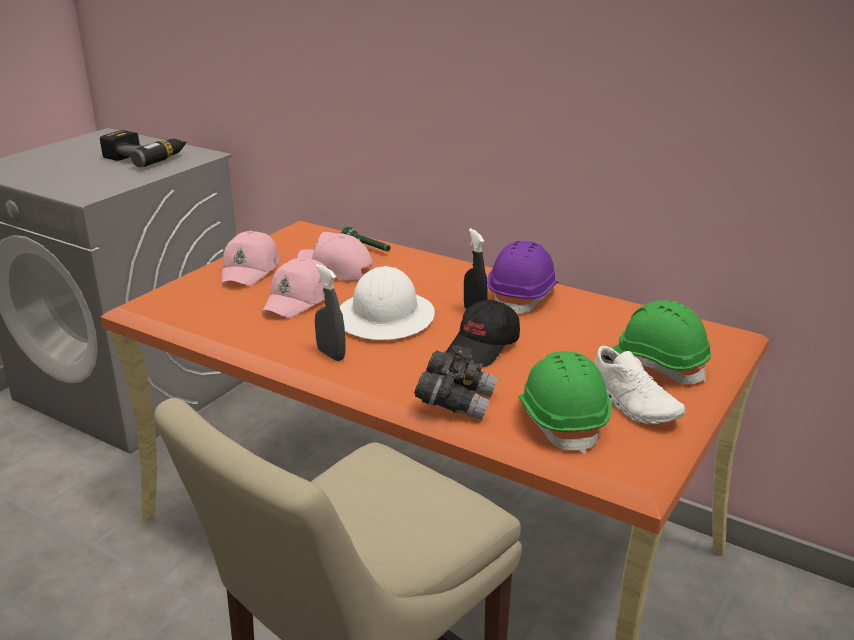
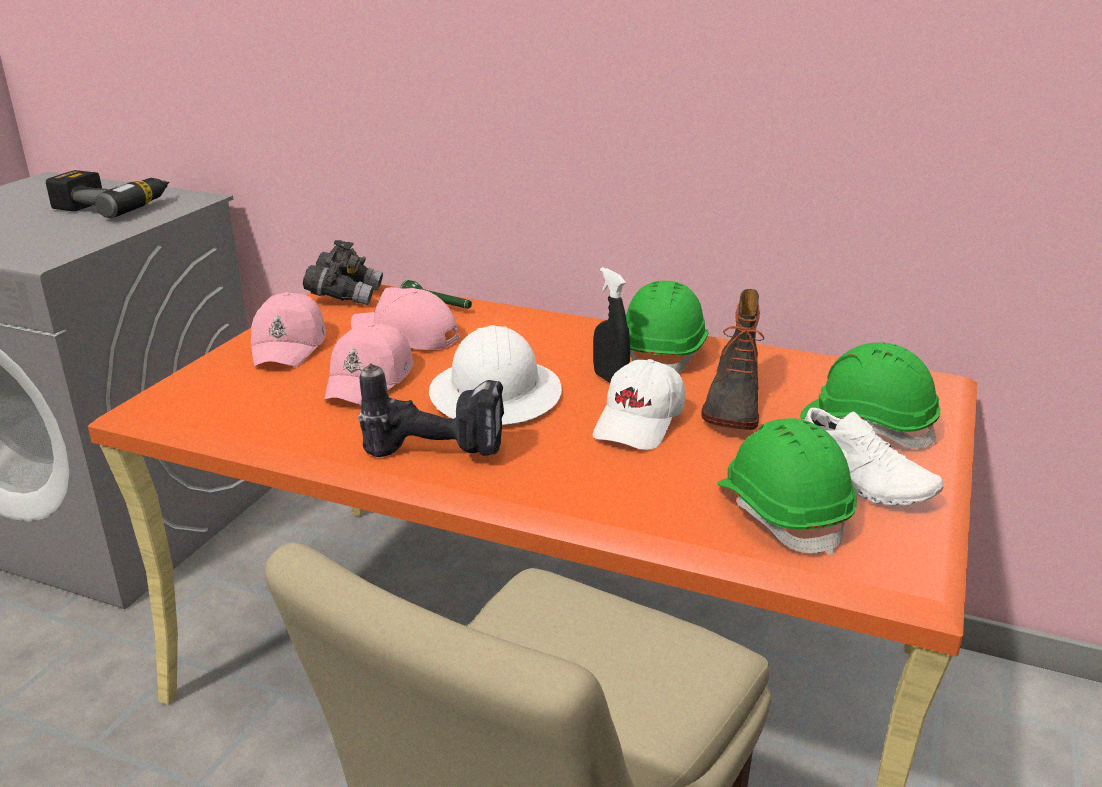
camera: 10 degrees left, 0 degrees up
grey spray bottle [315,264,346,361] -> power drill [358,363,505,457]
grey binoculars [414,345,498,421] -> grey binoculars moved to [302,240,383,305]
black cap [446,300,520,367] -> white cap [593,359,685,450]
purple hard hat [487,241,559,313] -> green hard hat [626,281,709,373]
none -> boot [701,289,764,430]

